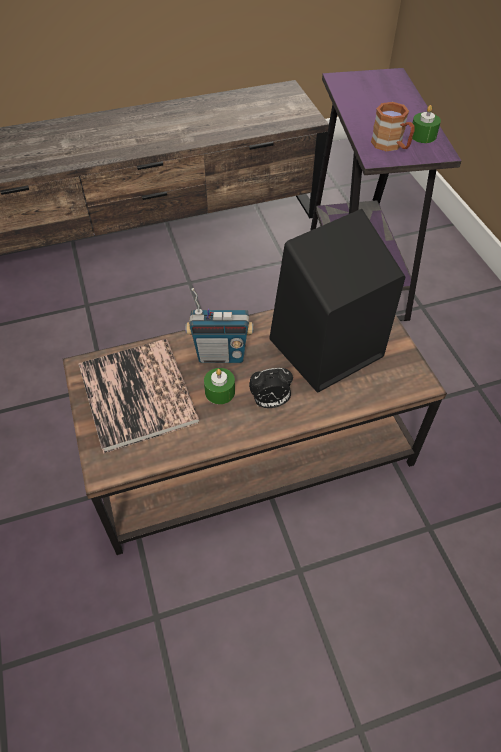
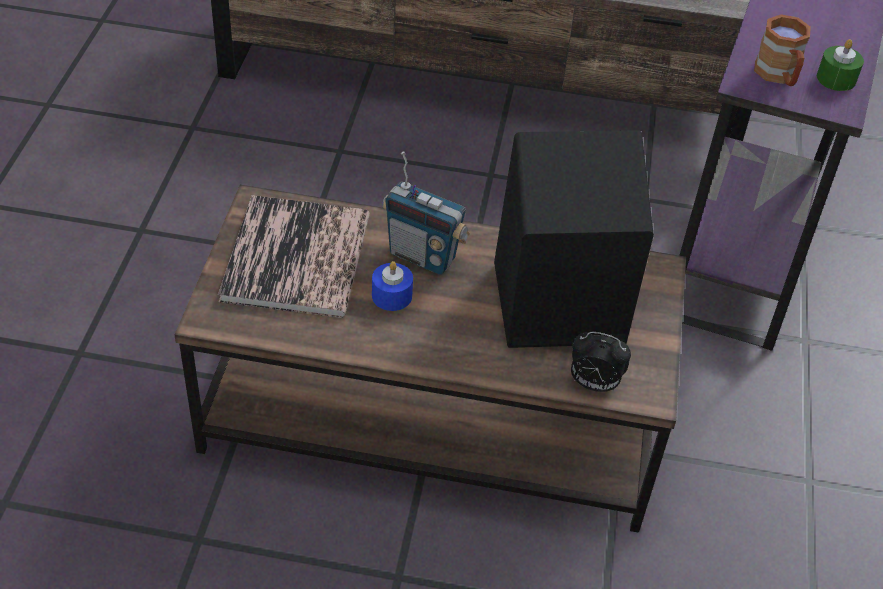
camera: 25 degrees right, 5 degrees down
green candle [204,368,235,404] -> blue candle [372,261,413,311]
alarm clock [249,368,293,408] -> alarm clock moved to [571,332,631,392]

